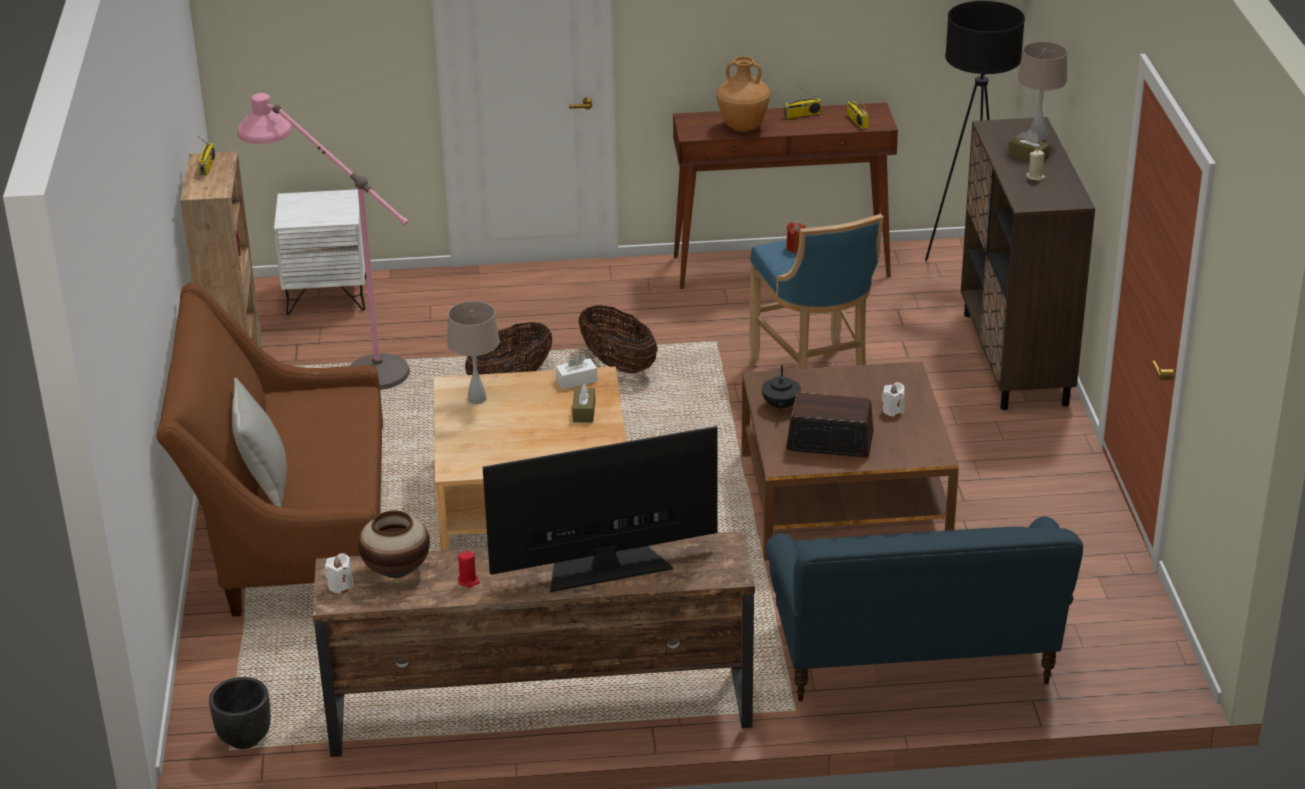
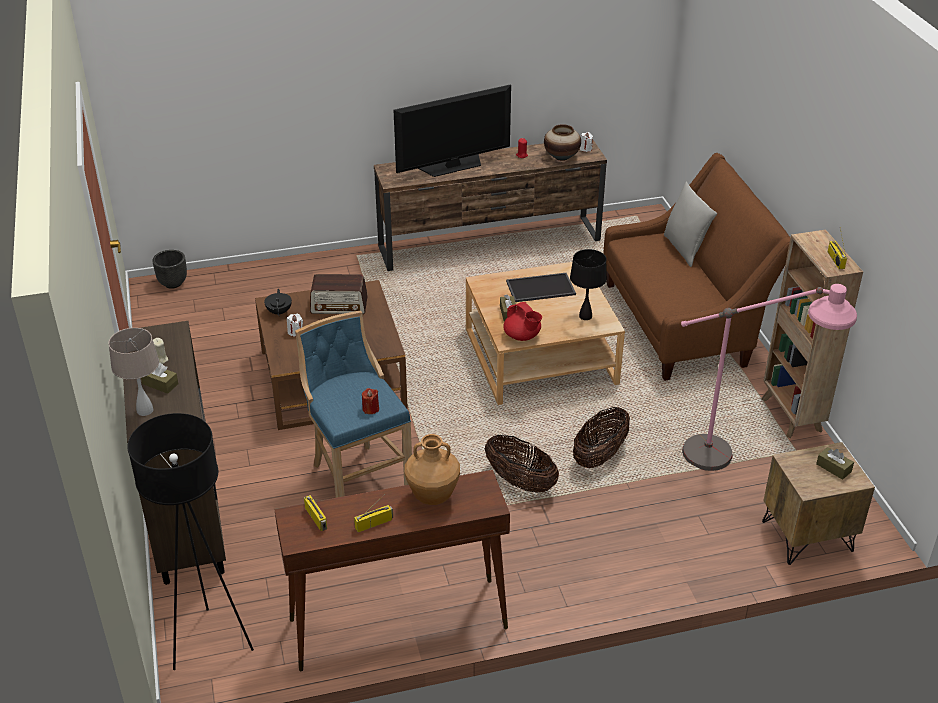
camera: 170 degrees right, 5 degrees up
black planter [209,677,271,749] -> black planter moved to [153,250,187,289]
white nightstand [274,189,366,315] -> brown nightstand [762,442,875,565]
beige table lamp [447,301,500,404] -> black table lamp [570,249,607,320]
white tissue box [555,354,598,389] -> red teapot [503,302,542,341]
black teapot [762,365,801,412] -> black teapot moved to [264,289,292,316]
blue sofa [766,516,1083,702] -> none
none -> tray [506,273,576,302]
none -> brown tissue box [816,447,854,480]

